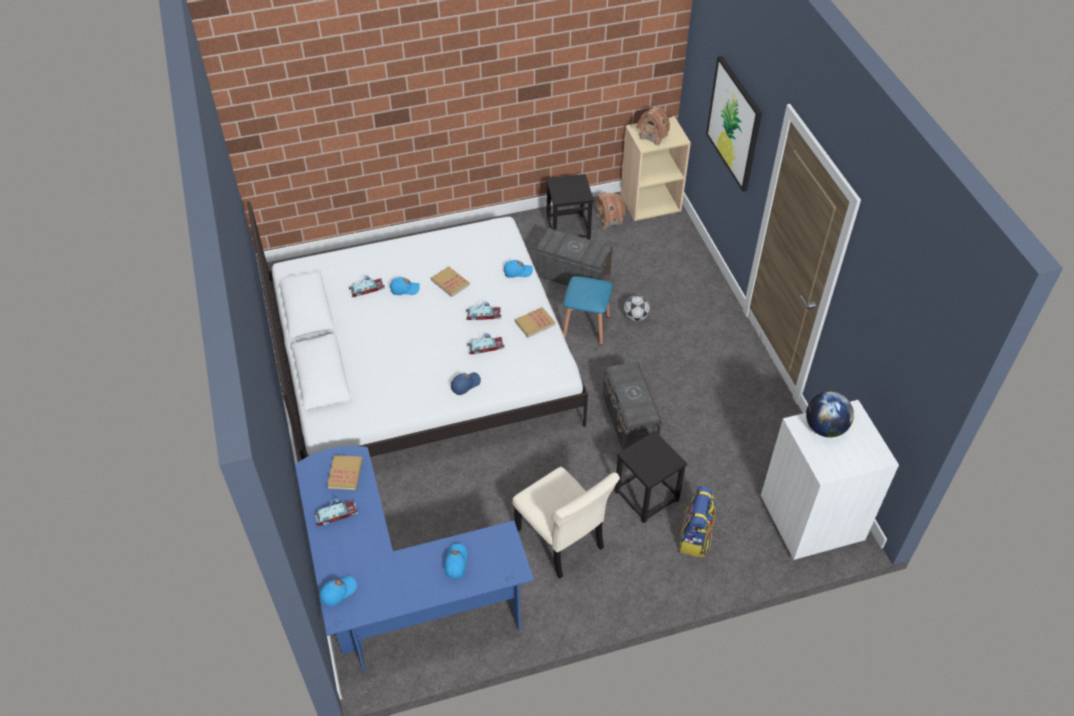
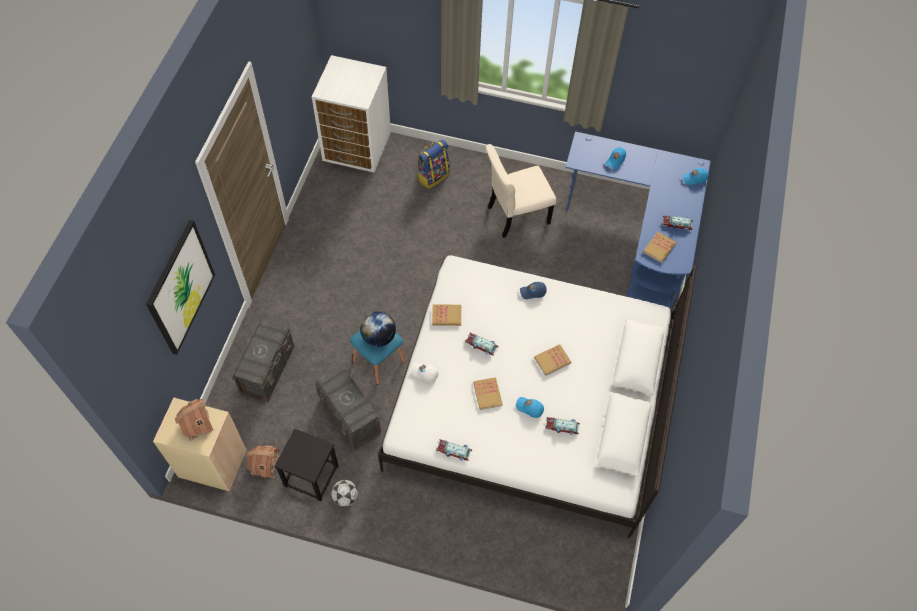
camera: 150 degrees left, 10 degrees up
toy car [467,333,505,355] -> toy car moved to [436,439,472,461]
blue cap [504,260,533,278] -> white cap [411,363,438,382]
beige chair [512,467,620,579] -> beige chair turned 105 degrees counterclockwise [486,144,556,238]
grey storage box [603,362,663,450] -> grey storage box moved to [232,320,294,402]
black stool [614,431,687,523] -> none
football [624,295,650,321] -> football moved to [331,480,358,507]
globe [806,391,854,437] -> globe moved to [361,312,396,347]
none -> book [534,344,571,376]

